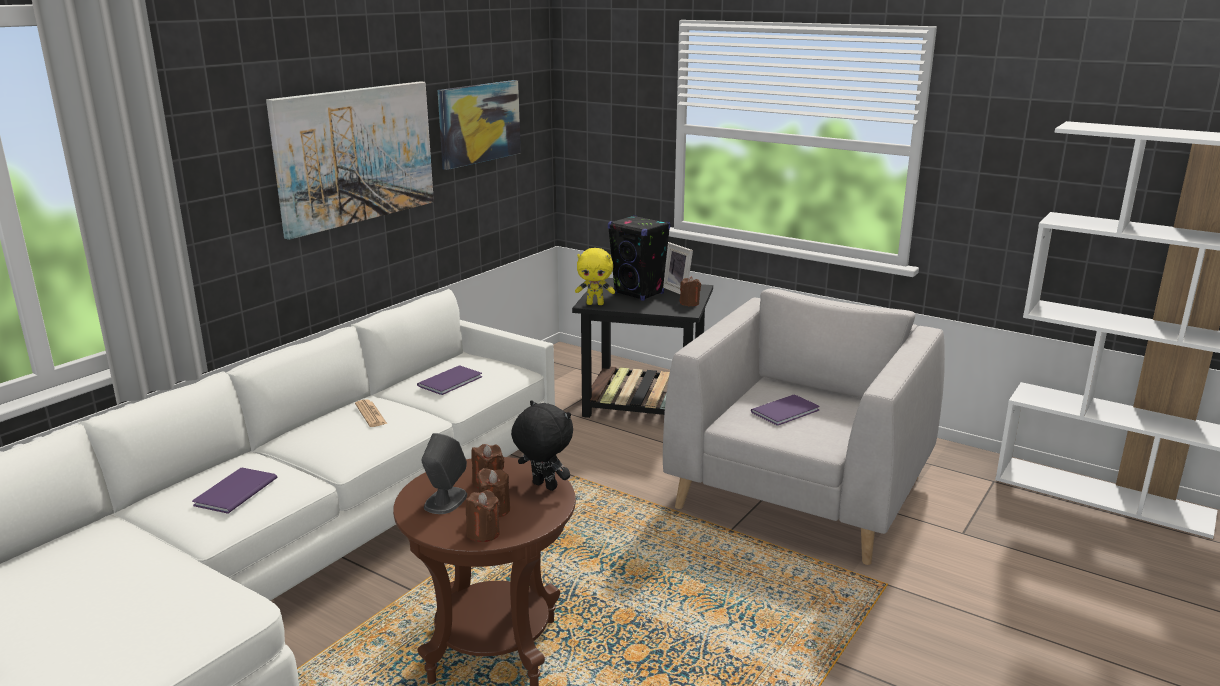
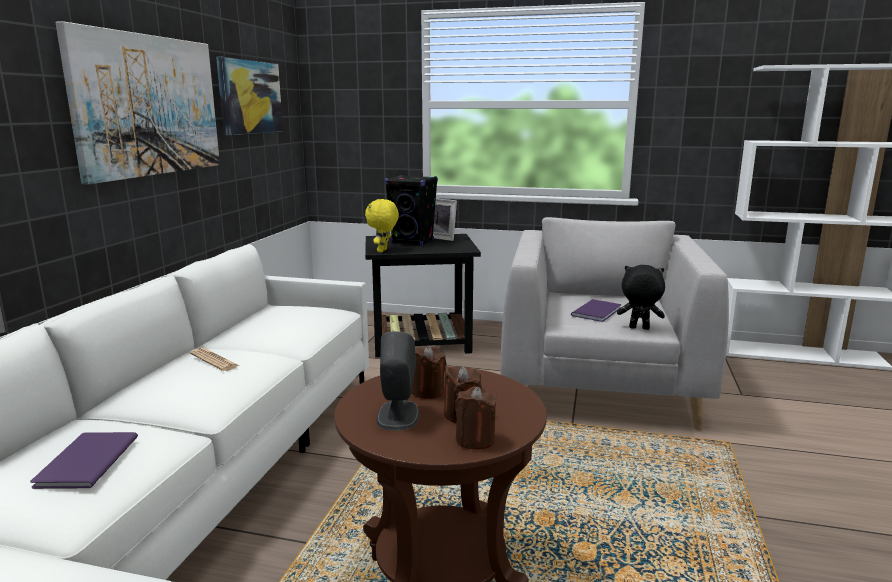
camera: 20 degrees left, 5 degrees down
purple book [417,365,482,395] -> none
black plush toy [511,400,573,491] -> black plush toy moved to [617,265,665,330]
yellow plush toy [575,248,615,305] -> yellow plush toy turned 120 degrees clockwise [365,199,399,253]
brown candle [680,276,701,306] -> none

